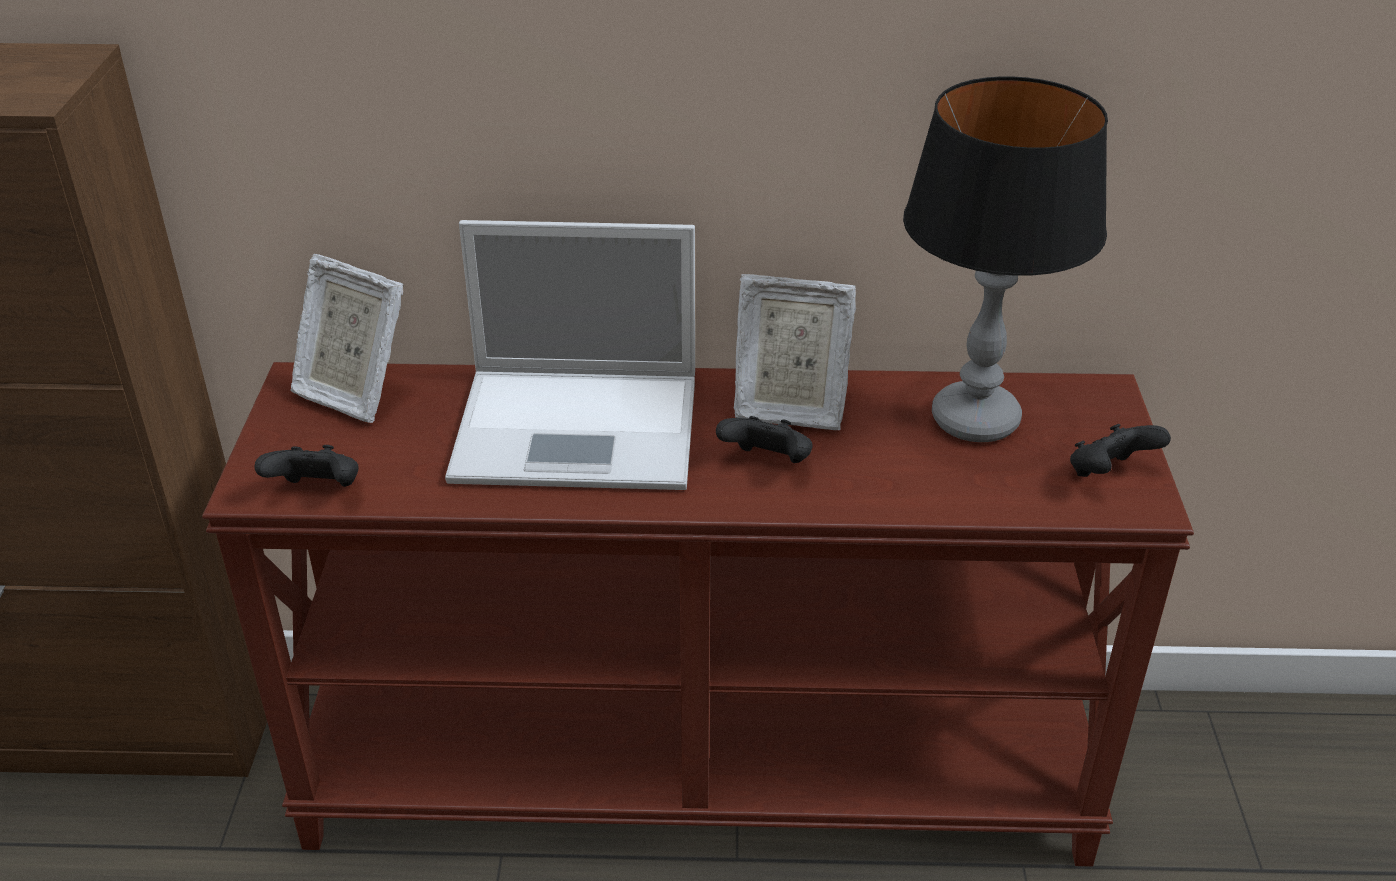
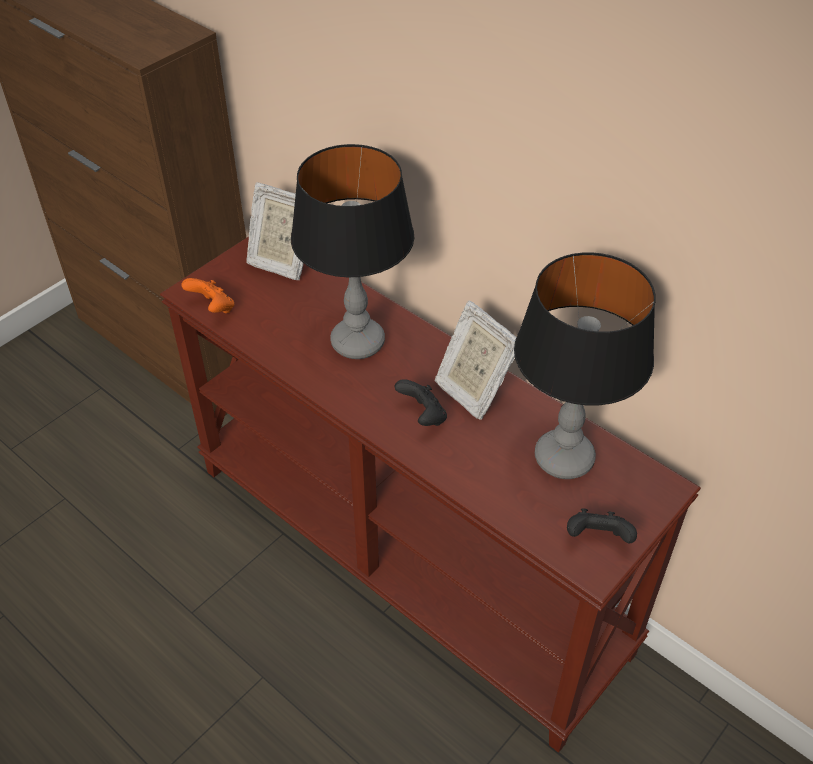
camera: 40 degrees right, 10 degrees up
black game controller [255,445,359,487] -> orange game controller [181,278,234,313]
picture frame [290,254,404,423] -> picture frame turned 45 degrees counterclockwise [246,182,304,280]
laptop [445,220,695,490] -> table lamp [291,144,414,359]

